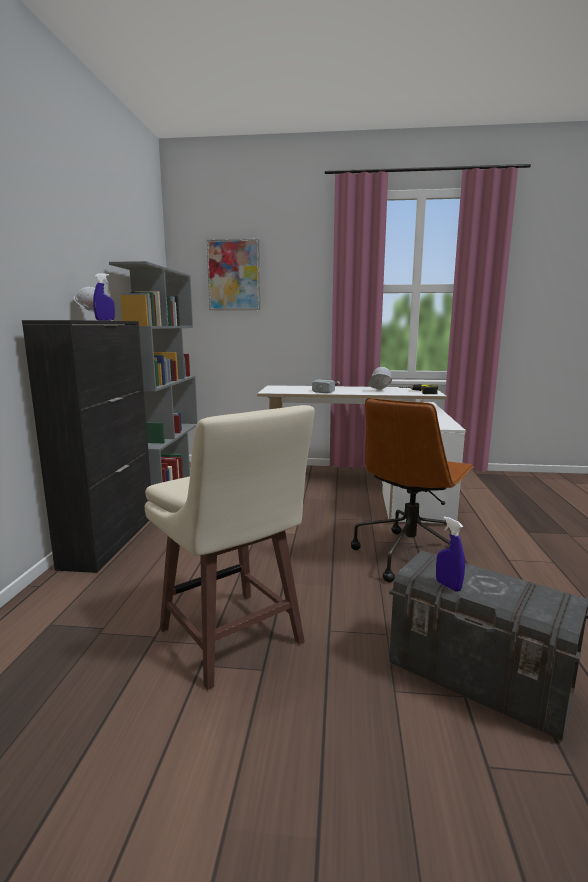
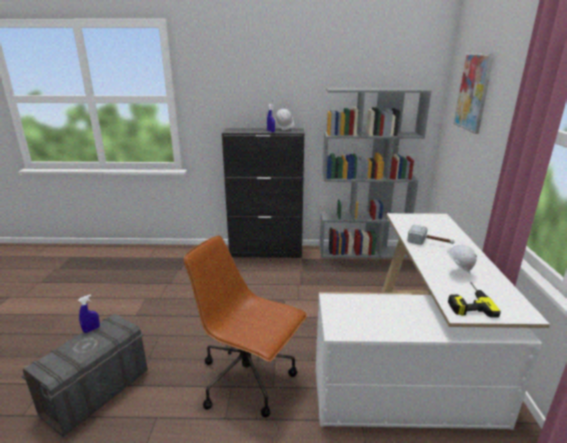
camera: 85 degrees right, 10 degrees up
beige stool [145,405,315,690] -> none

